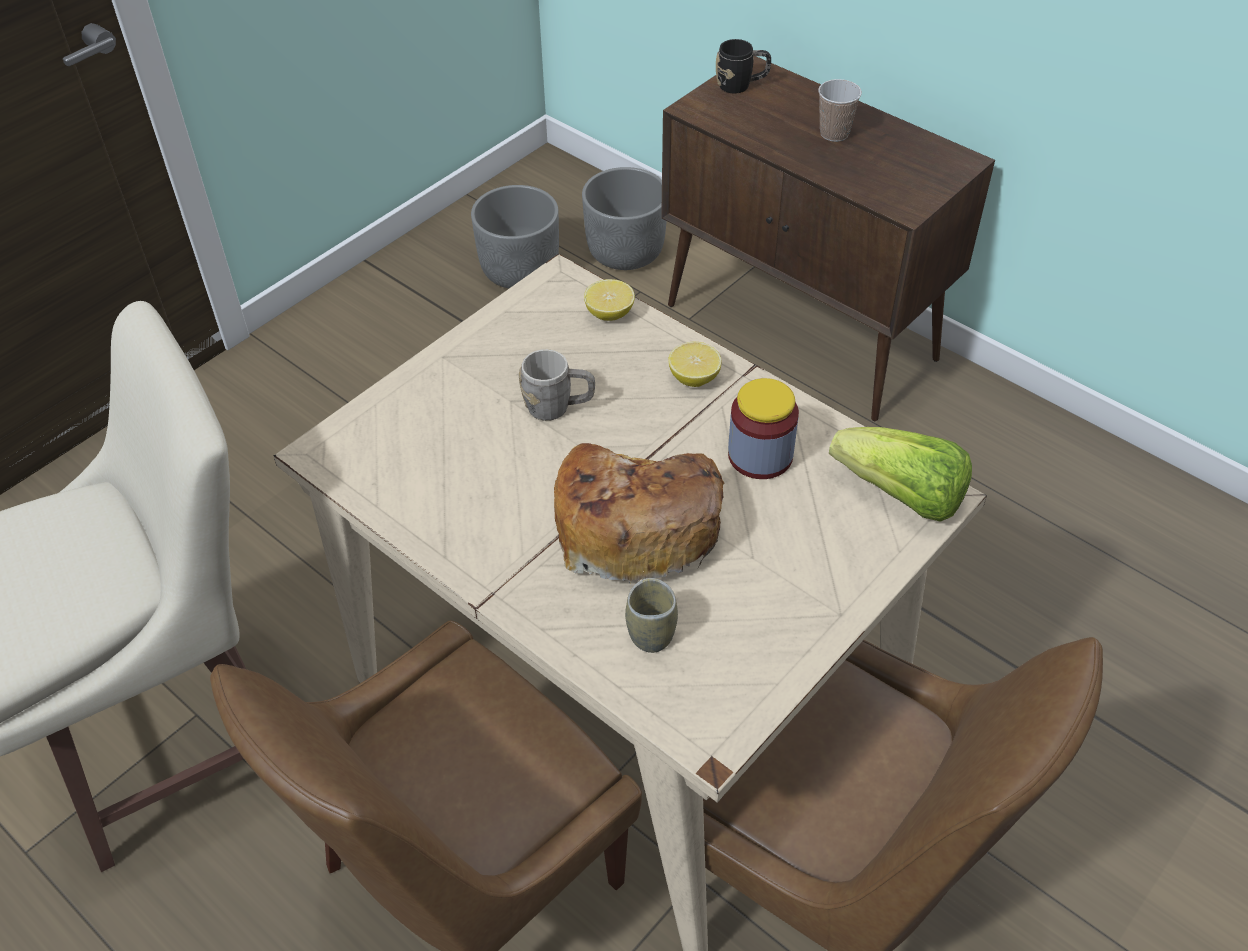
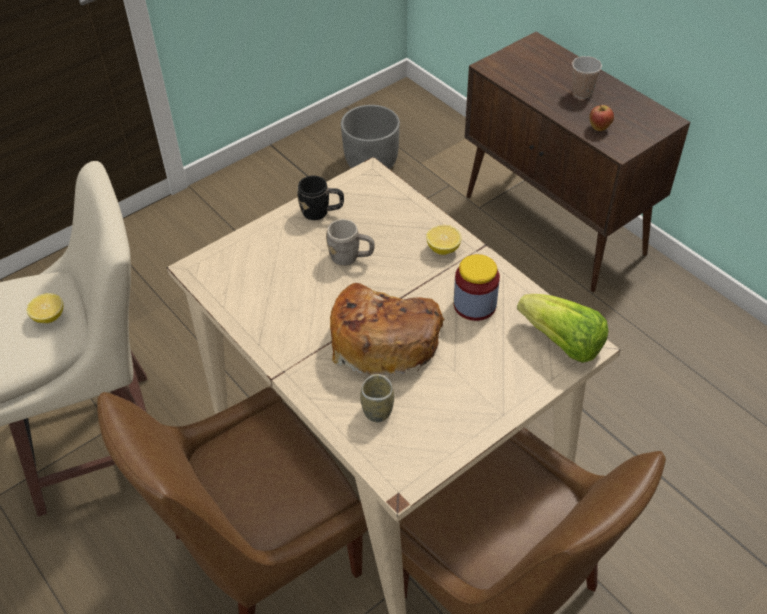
camera: 10 degrees right, 0 degrees up
grey planter [582,167,667,270] -> none
lemon [584,279,635,321] -> lemon moved to [27,293,63,323]
black mug [716,39,771,94] -> black mug moved to [297,176,344,220]
none -> apple [590,104,614,131]

